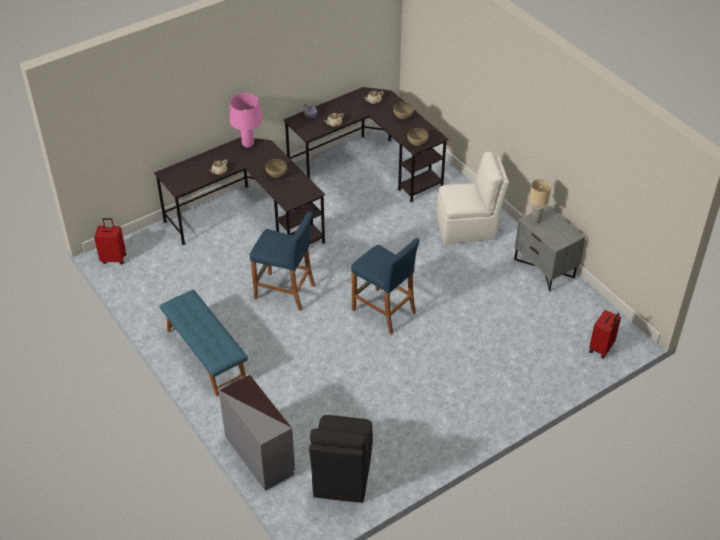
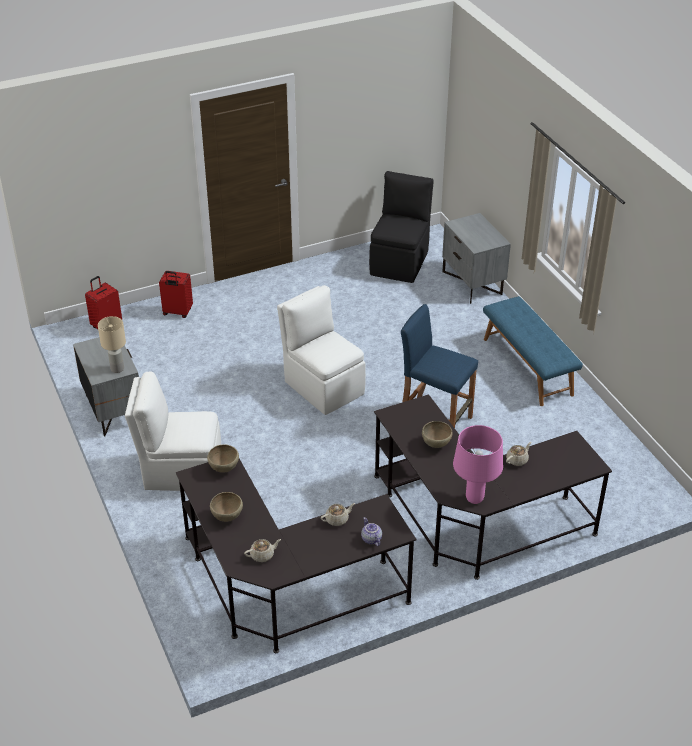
camera: 170 degrees left, 5 degrees down
red suitcase [94,218,126,265] -> red suitcase moved to [159,271,193,318]
grey dresser [219,375,295,491] -> grey nightstand [442,213,511,304]
blue stool [351,238,420,335] -> white chair [277,285,366,415]

